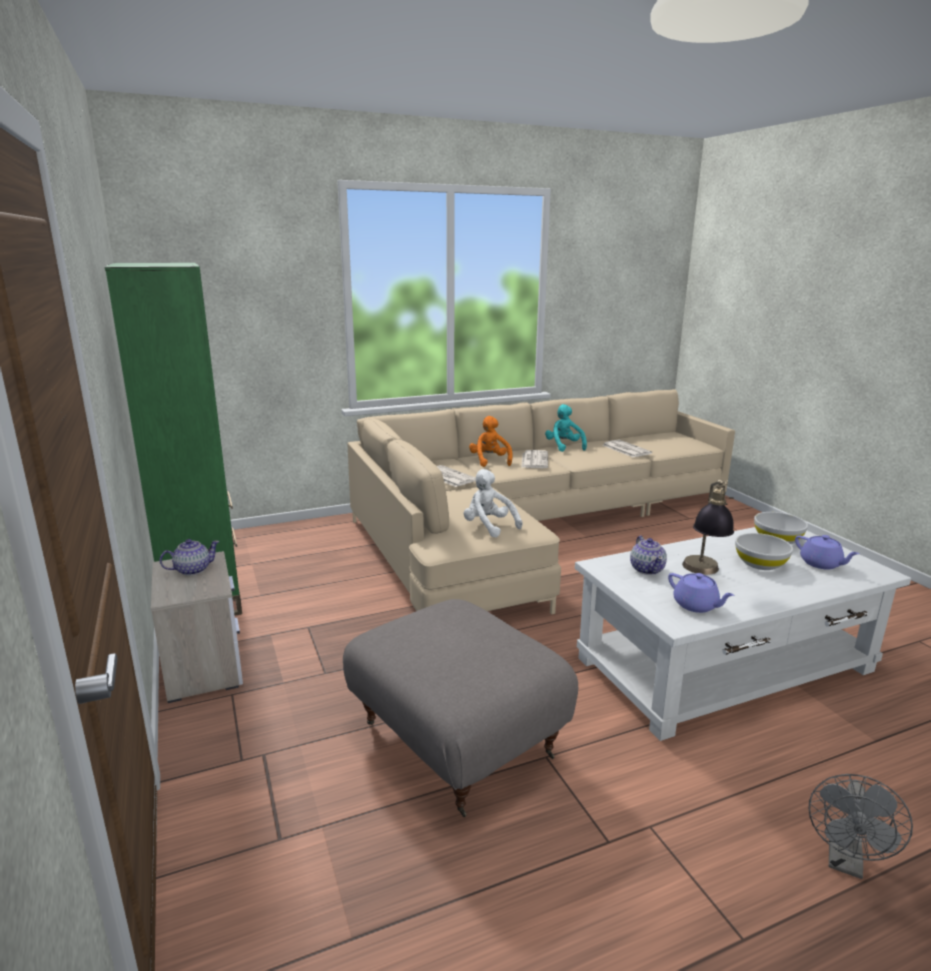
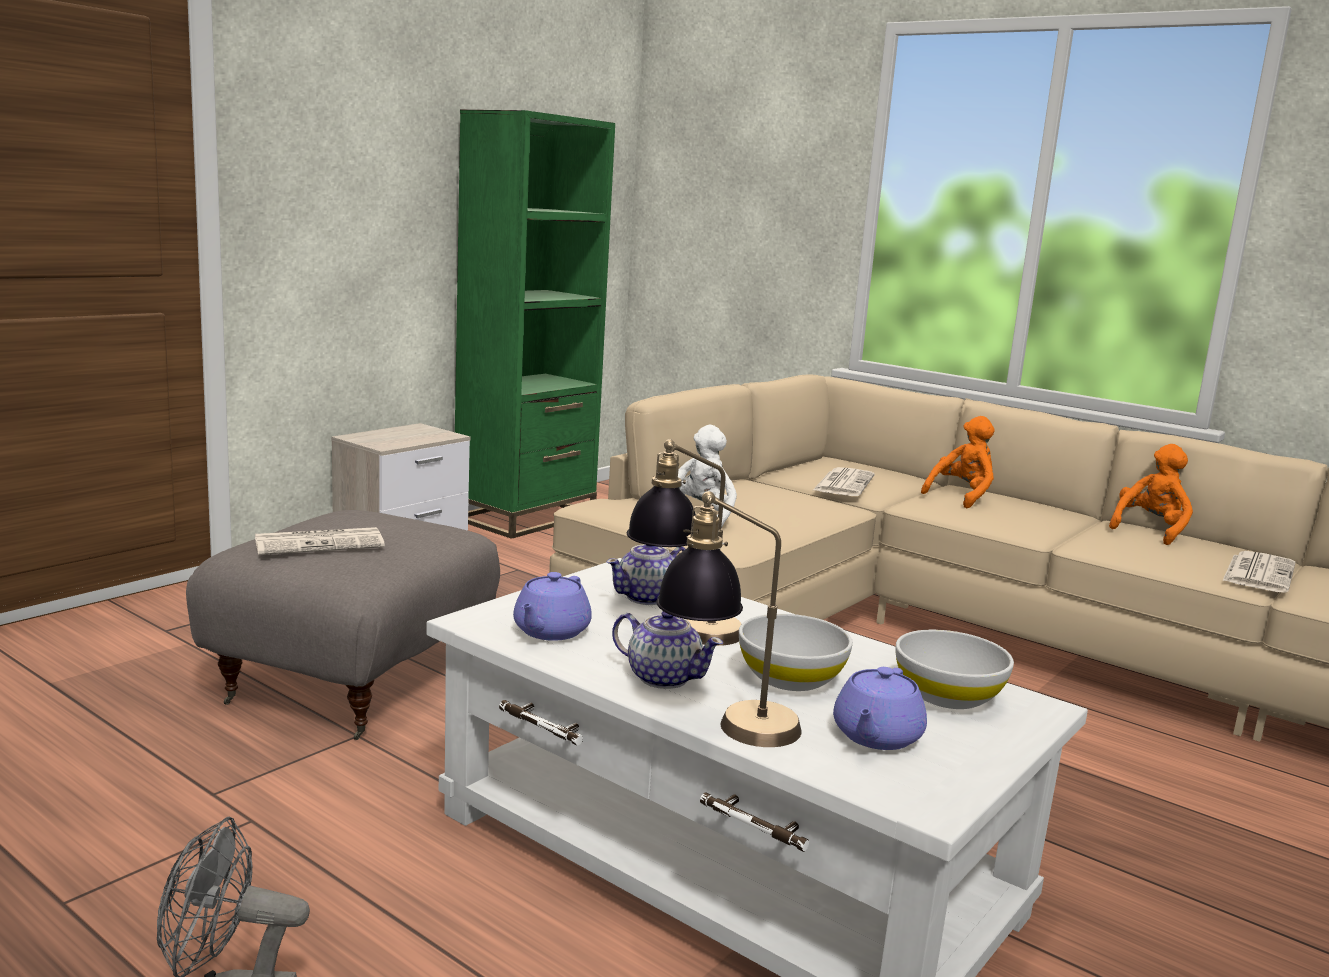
camera: 60 degrees right, 5 degrees down
teapot [159,539,220,575] -> teapot moved to [612,611,723,689]
newspaper [521,450,548,468] -> newspaper moved to [255,527,385,555]
turquoise plush toy [545,404,587,452] -> orange plush toy [1109,444,1193,545]
none -> table lamp [656,491,801,747]

